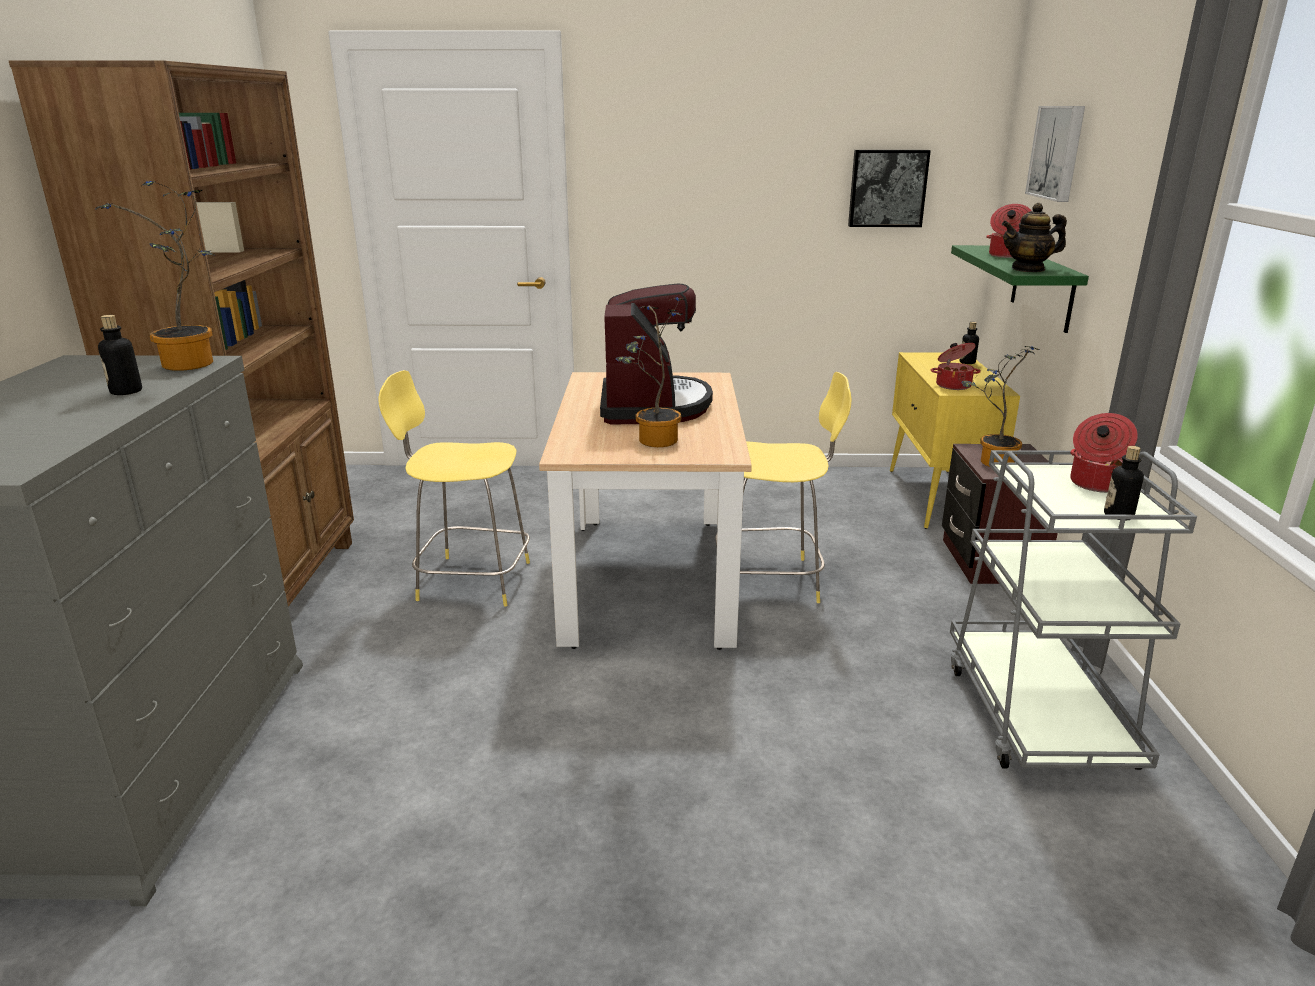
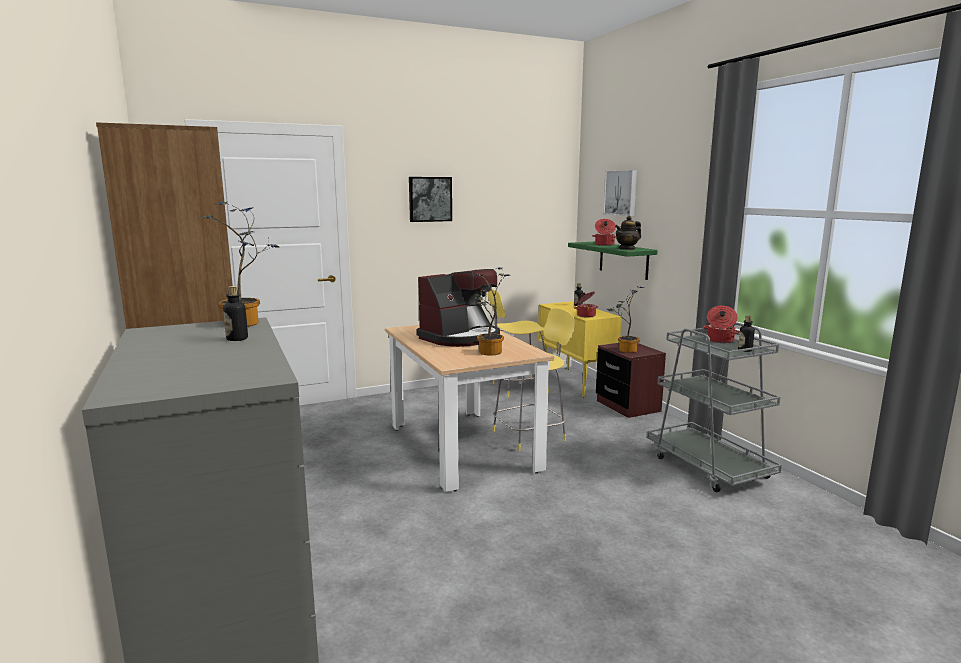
camera: 25 degrees left, 10 degrees down
yellow stool [378,370,530,606] -> yellow stool moved to [488,289,549,397]
coffee machine [600,283,713,424] -> coffee machine turned 75 degrees clockwise [416,269,500,347]
picture [848,150,931,227] -> picture moved to [409,177,452,222]

